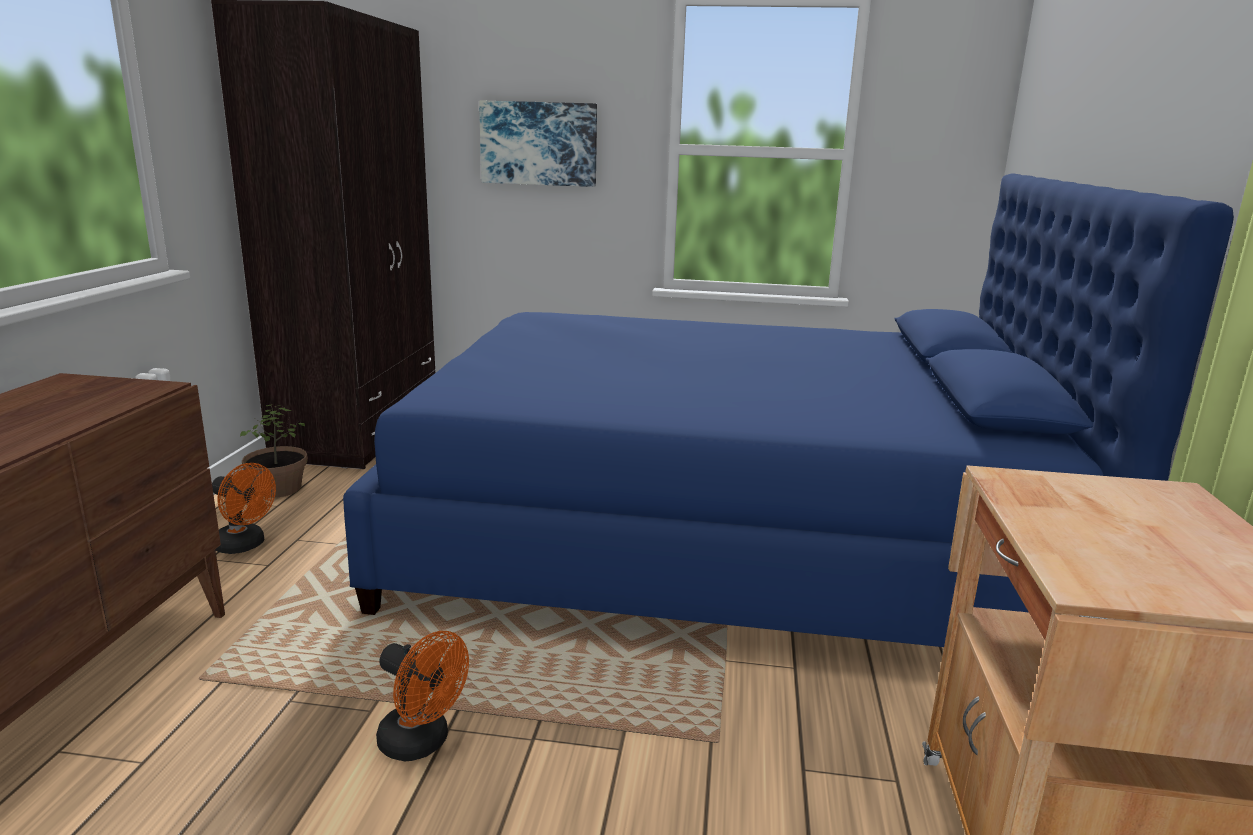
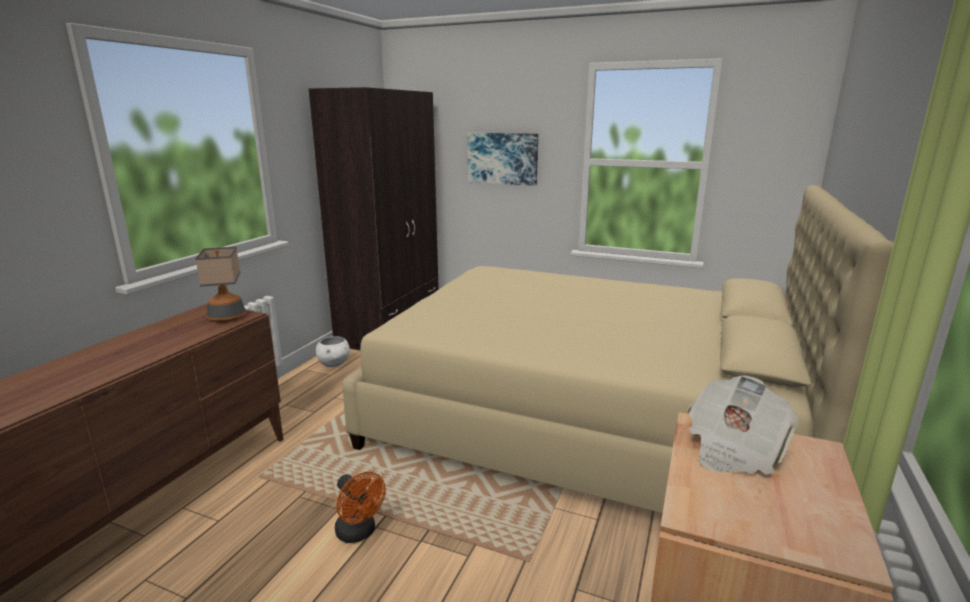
camera: 15 degrees right, 0 degrees up
orange fan [212,463,276,554] -> none
potted plant [240,405,308,498] -> white bowl [316,336,350,367]
blue bed [343,173,1234,647] -> beige bed [342,185,894,513]
none -> table lamp [195,247,246,322]
none -> newspaper [688,375,799,475]

